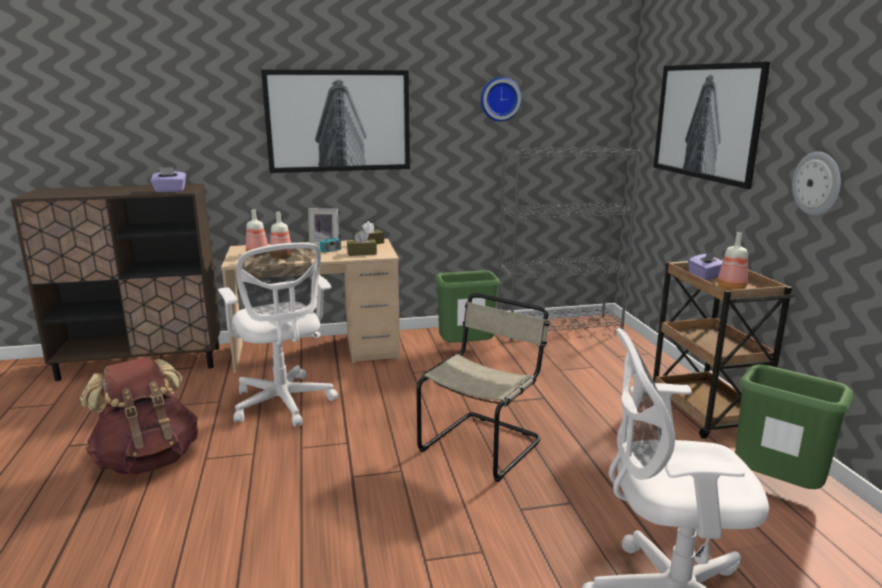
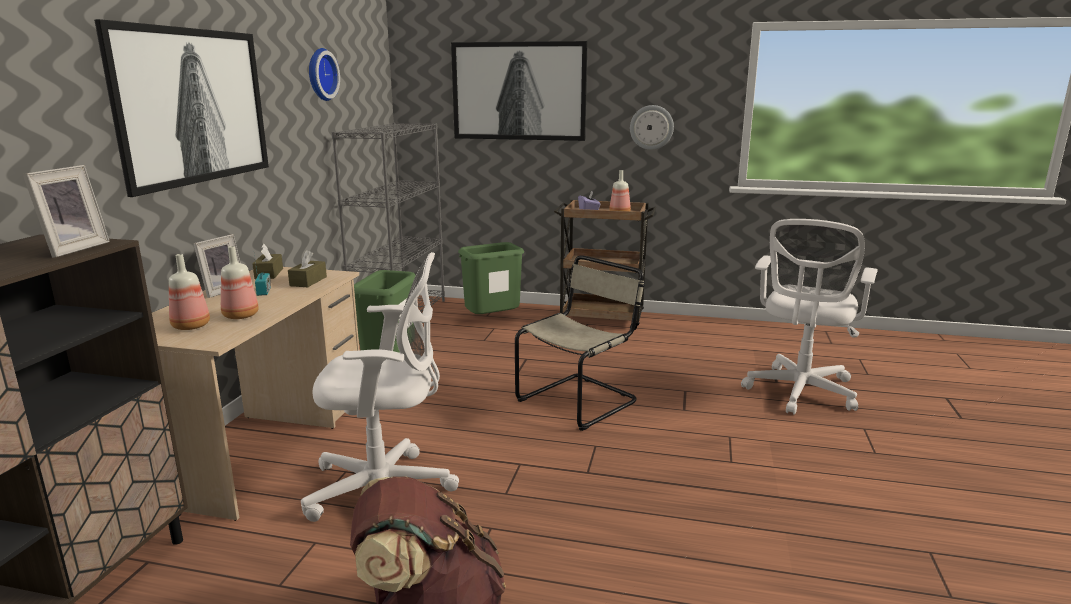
camera: 65 degrees left, 0 degrees up
purple tissue box [150,167,186,193] -> picture frame [23,165,110,258]
beige chair [417,293,550,482] -> beige chair turned 75 degrees clockwise [515,255,645,431]
green trash can [735,364,853,489] -> green trash can moved to [458,242,524,314]

